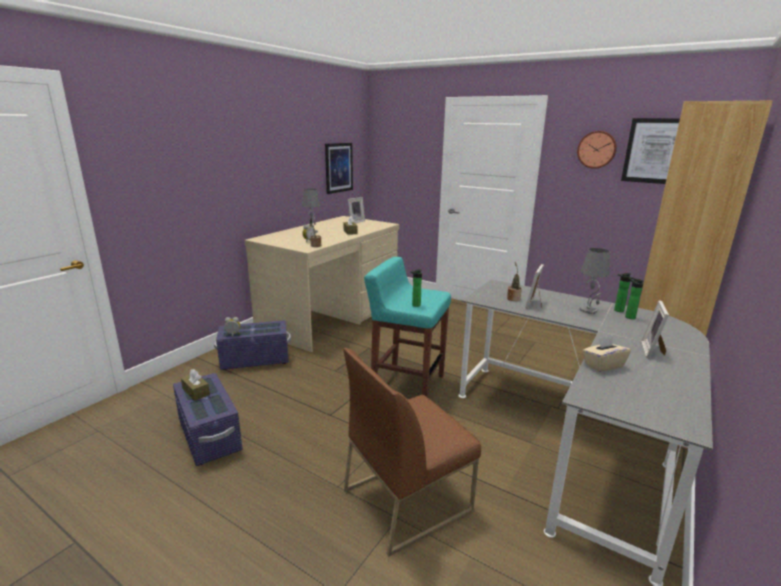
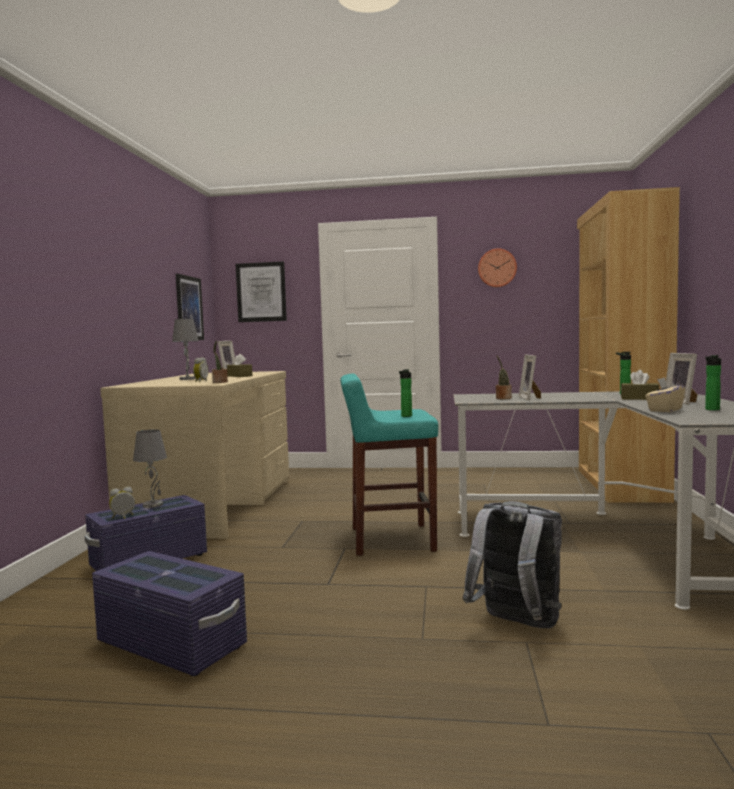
camera: 25 degrees left, 15 degrees down
brown tissue box [181,369,210,401] -> brown tissue box moved to [621,370,659,400]
brown chair [343,348,481,557] -> grey backpack [463,501,562,628]
grey table lamp [580,248,610,314] -> grey table lamp moved to [133,429,167,508]
bottle [614,273,631,312] -> bottle moved to [705,355,721,410]
picture [621,118,680,184] -> picture moved to [236,261,287,322]

